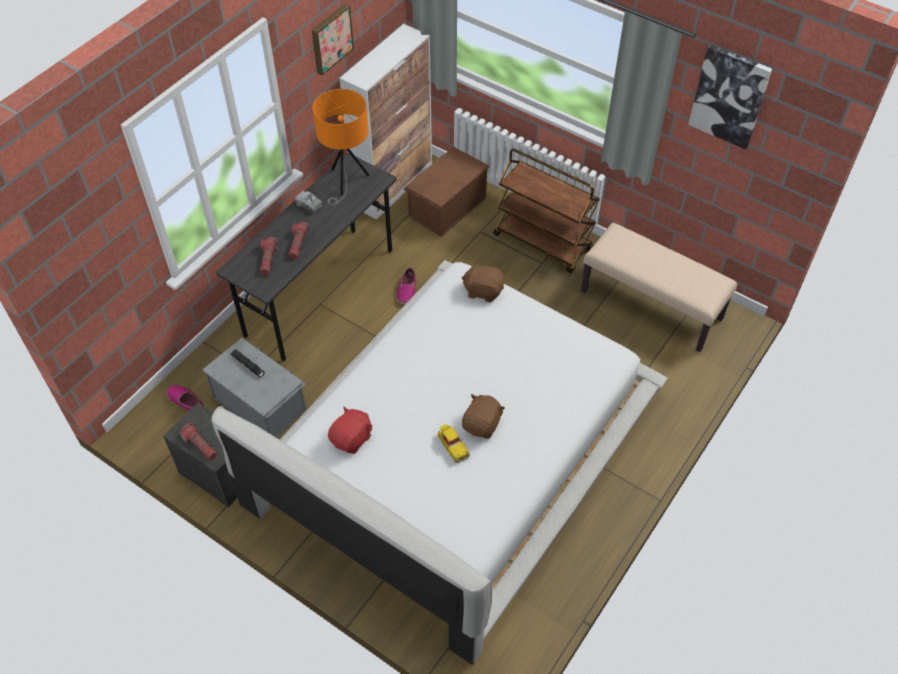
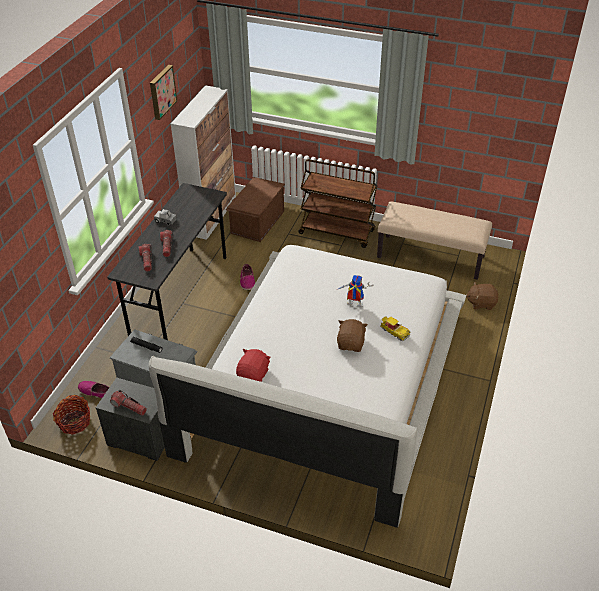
camera: 15 degrees left, 10 degrees down
orange table lamp [313,89,369,205] -> none
toy car [438,424,470,463] -> toy car moved to [380,317,410,341]
brown plush toy [461,261,504,302] -> brown plush toy moved to [466,282,498,310]
picture [688,44,772,150] -> none
none -> basket [53,395,90,435]
none -> toy robot [337,275,374,307]

